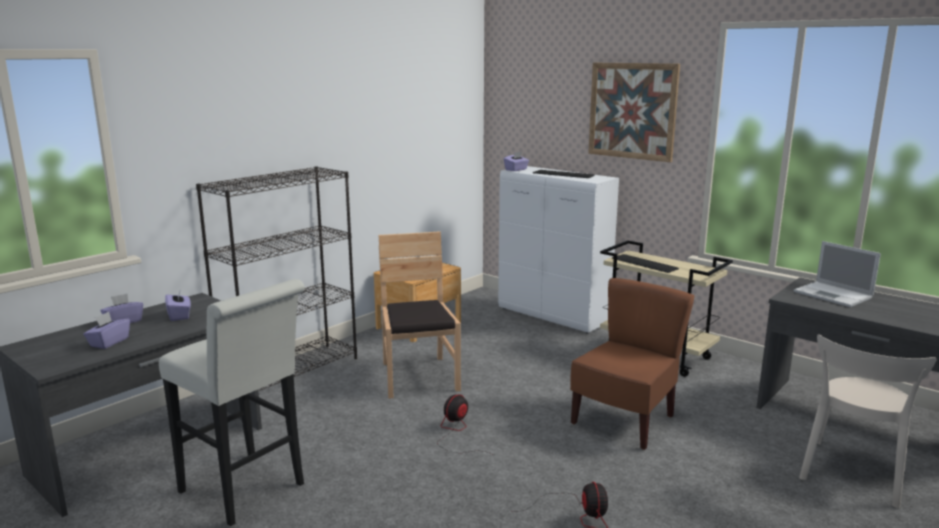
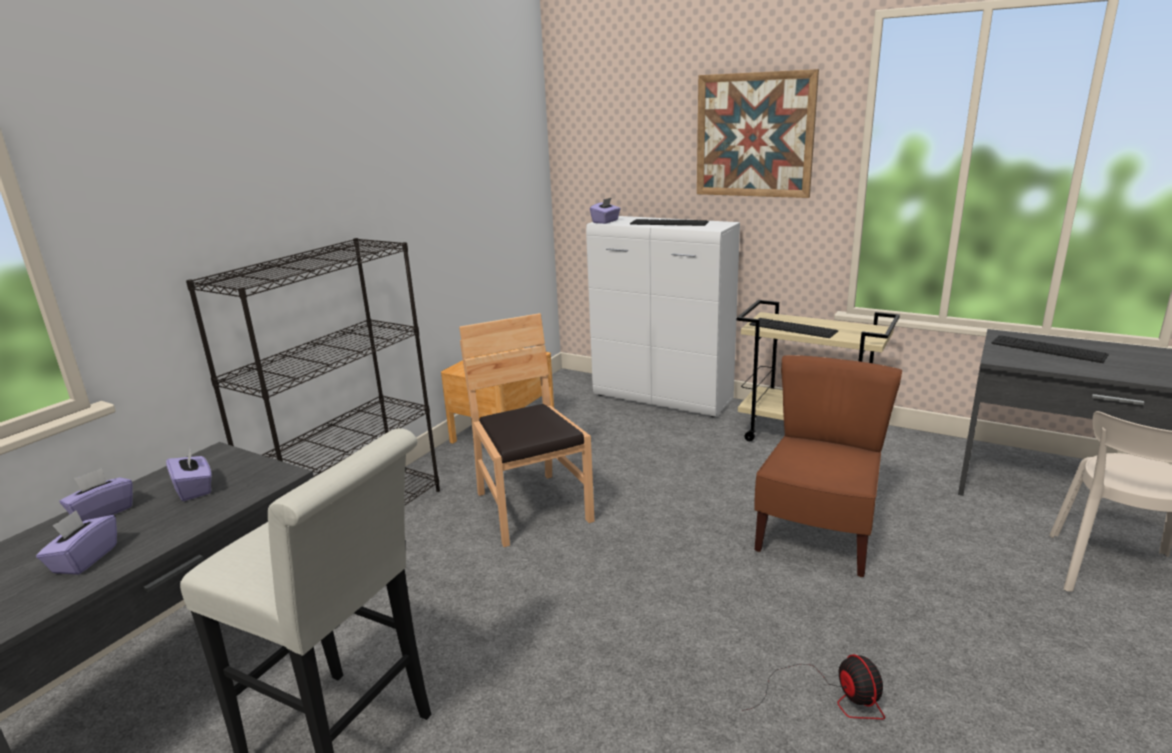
camera: 10 degrees left, 5 degrees up
fan [437,394,496,456] -> none
laptop [794,241,881,307] -> keyboard [991,335,1109,363]

